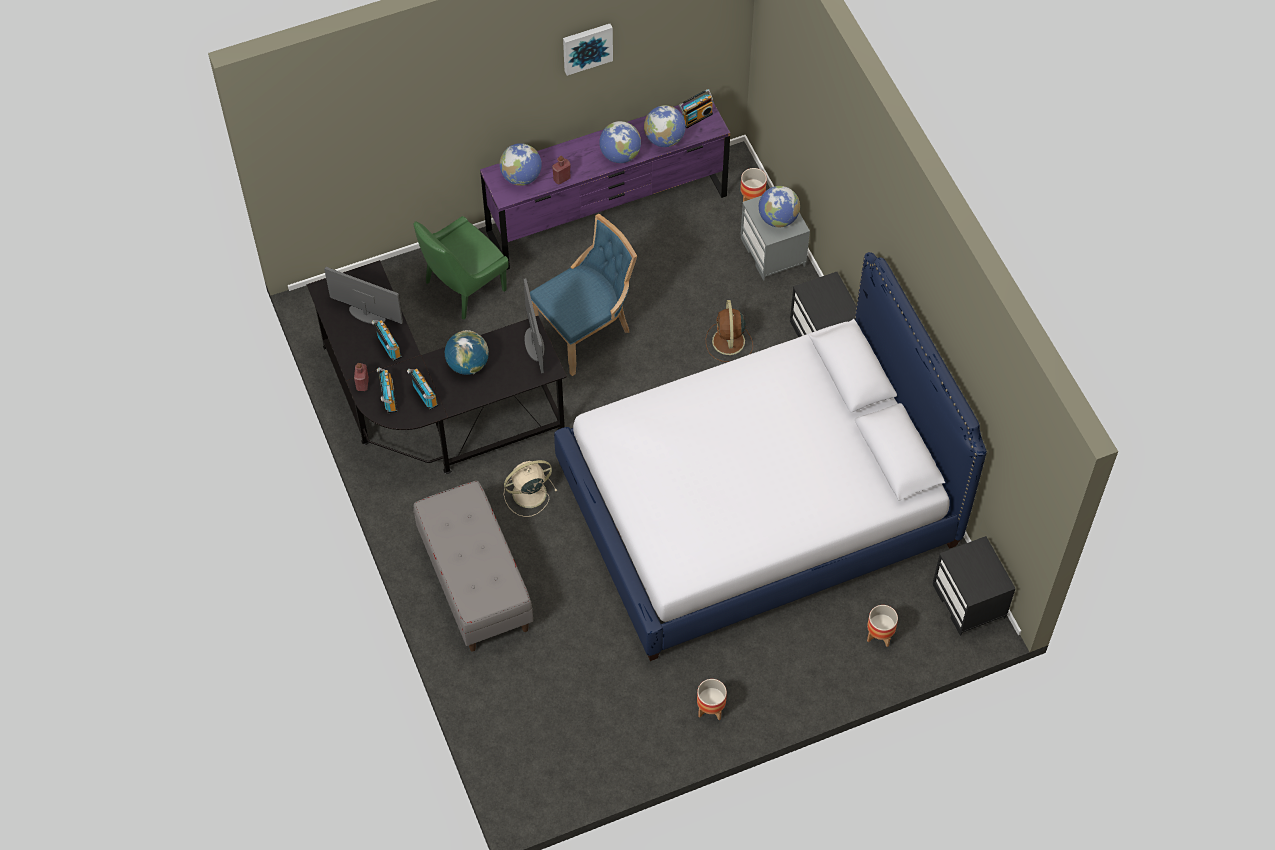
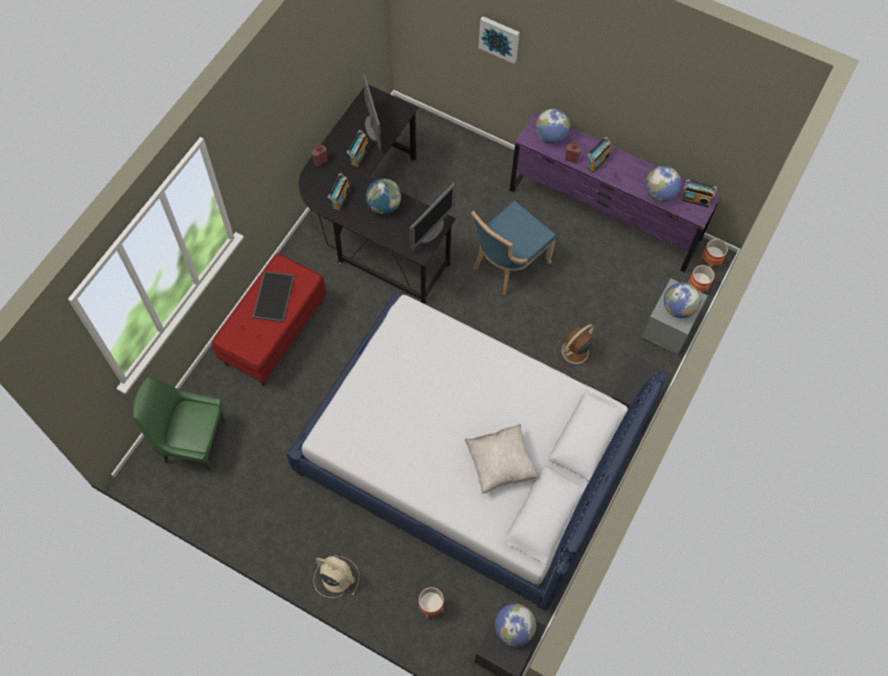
camera: 50 degrees right, 5 degrees up
radio [377,368,398,413] -> radio moved to [587,137,611,173]
green chair [413,216,509,320] -> green chair moved to [133,377,226,472]
grey bench [414,481,533,651] -> red bench [212,253,326,386]
beige fan [504,460,558,517] -> beige fan moved to [313,556,359,598]
blue chair [530,214,637,376] -> blue chair turned 120 degrees clockwise [471,201,556,295]
picture [563,24,613,76] -> picture moved to [478,16,520,64]
globe [599,121,641,163] -> globe moved to [495,604,536,647]
planter [697,679,727,720] -> planter moved to [700,239,728,268]
none -> tray [252,271,295,322]
none -> beige pillow [465,424,538,494]

